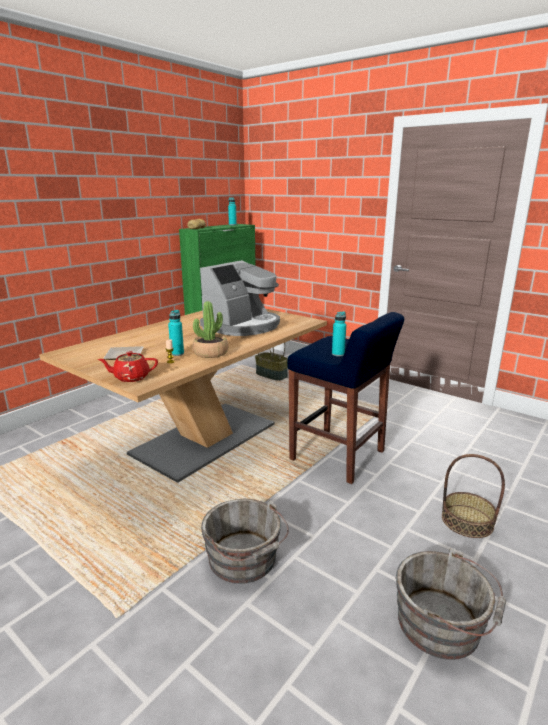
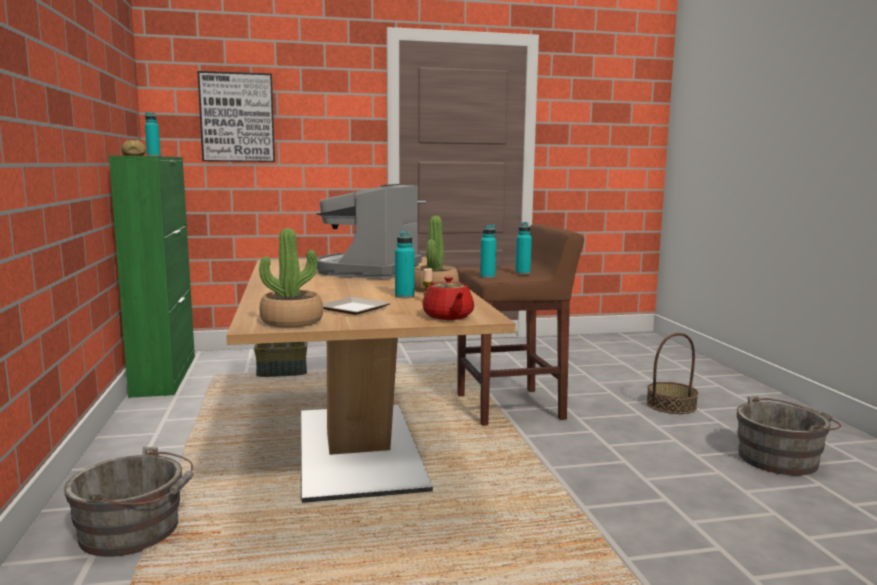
camera: 50 degrees left, 10 degrees down
red teapot [98,351,158,382] -> red teapot turned 45 degrees counterclockwise [422,276,474,320]
coffee machine [200,260,280,336] -> coffee machine turned 150 degrees counterclockwise [316,184,422,279]
grey bucket [201,499,289,584] -> grey bucket moved to [64,447,194,557]
blue stool [287,312,404,484] -> brown stool [457,224,584,426]
none -> picture [197,71,275,162]
none -> potted plant [259,228,323,327]
none -> turquoise bottle [480,225,496,278]

